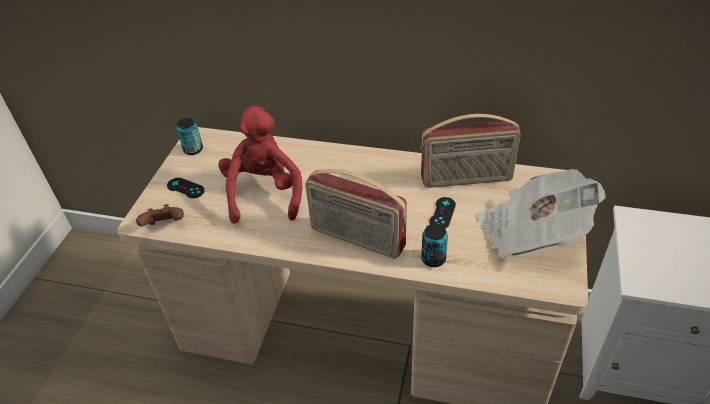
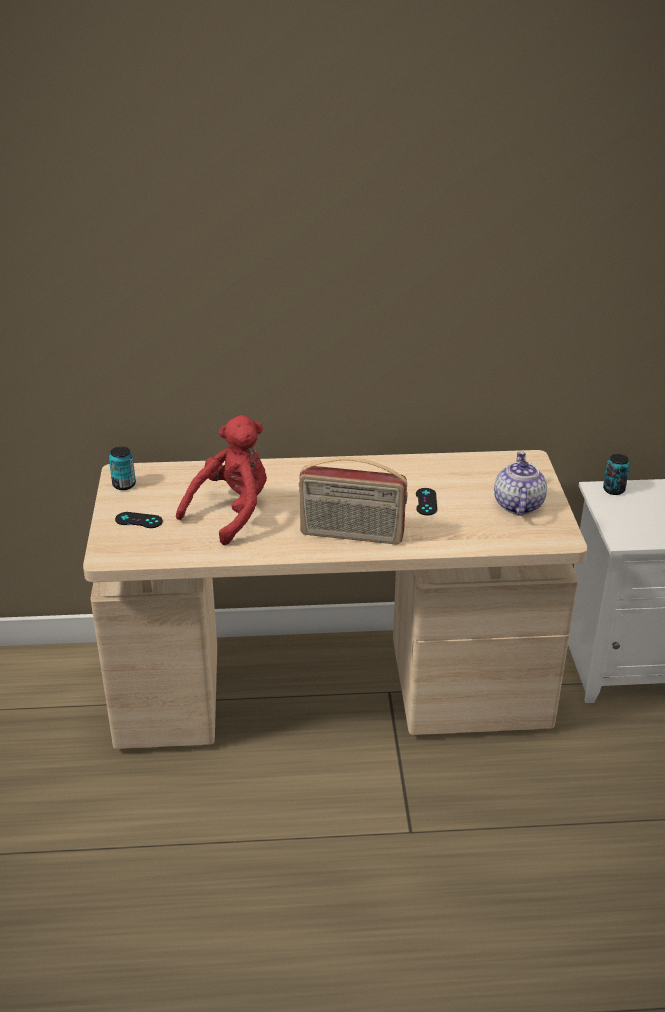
camera: 20 degrees left, 10 degrees down
brown game controller [136,204,184,226] -> none
red plush toy [218,106,302,224] -> red plush toy turned 60 degrees clockwise [176,415,267,545]
radio [421,114,521,188] -> none
can [421,223,448,267] -> can moved to [603,454,630,495]
newspaper [477,169,606,258] -> teapot [494,451,547,516]

